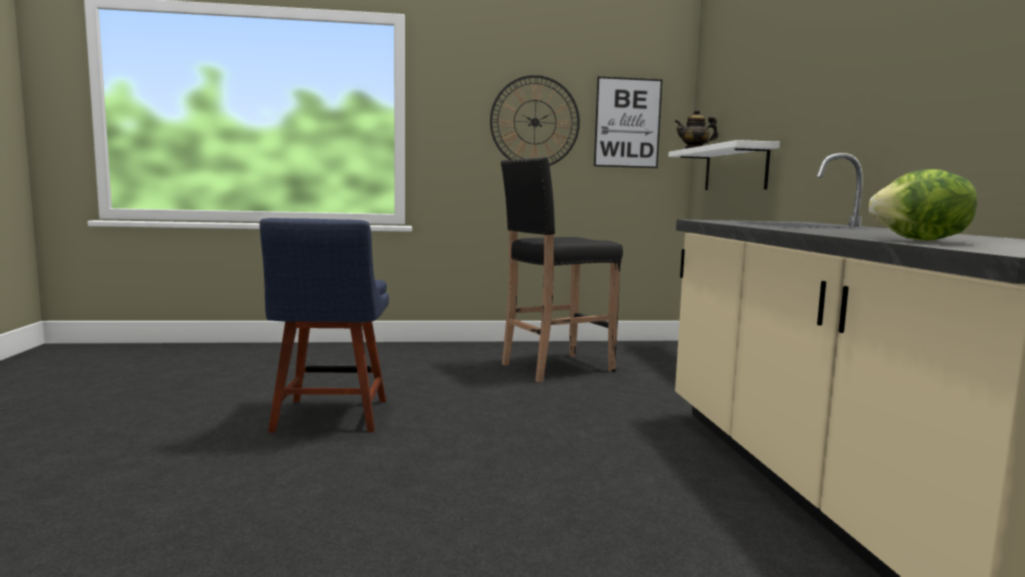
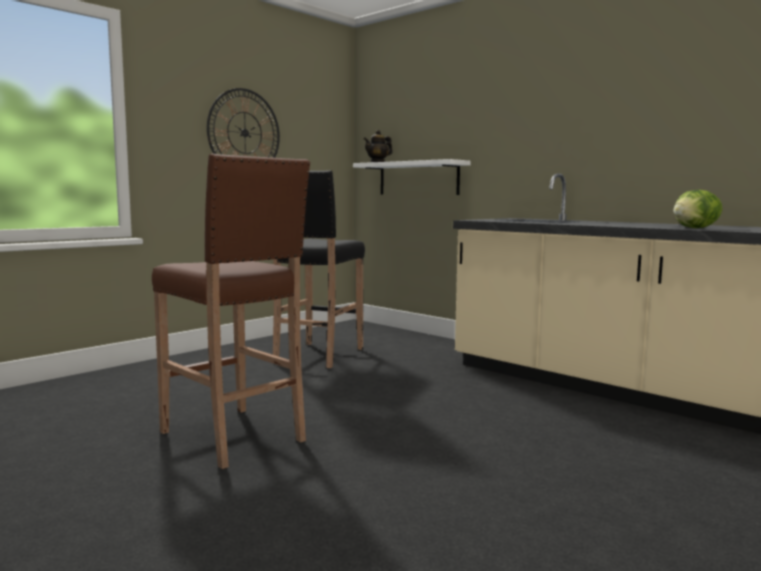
camera: 40 degrees left, 0 degrees up
blue chair [260,218,389,433] -> brown stool [152,154,310,469]
picture [594,76,662,168] -> none

